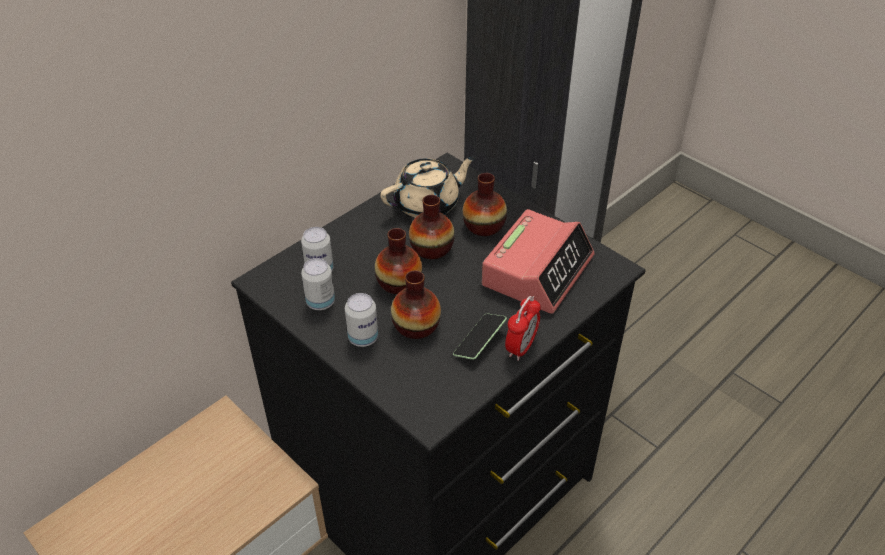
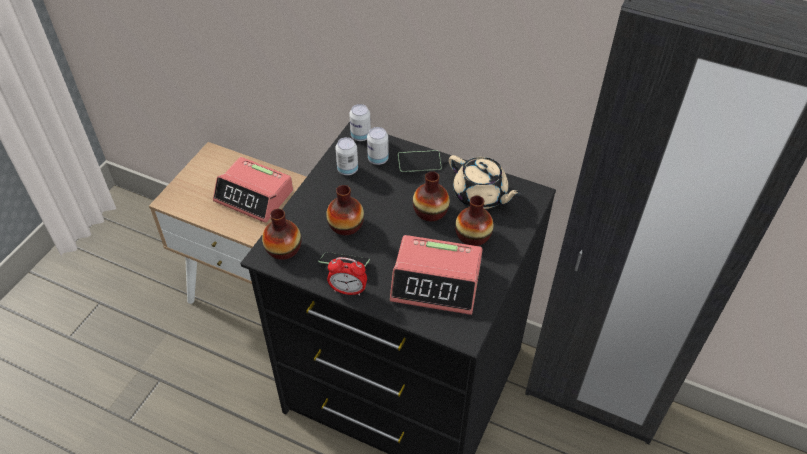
camera: 70 degrees right, 5 degrees up
can [345,293,378,347] -> can moved to [349,104,371,141]
vase [374,228,422,294] -> vase moved to [262,209,301,260]
none -> alarm clock [213,157,293,223]
none -> phone [398,150,442,172]

